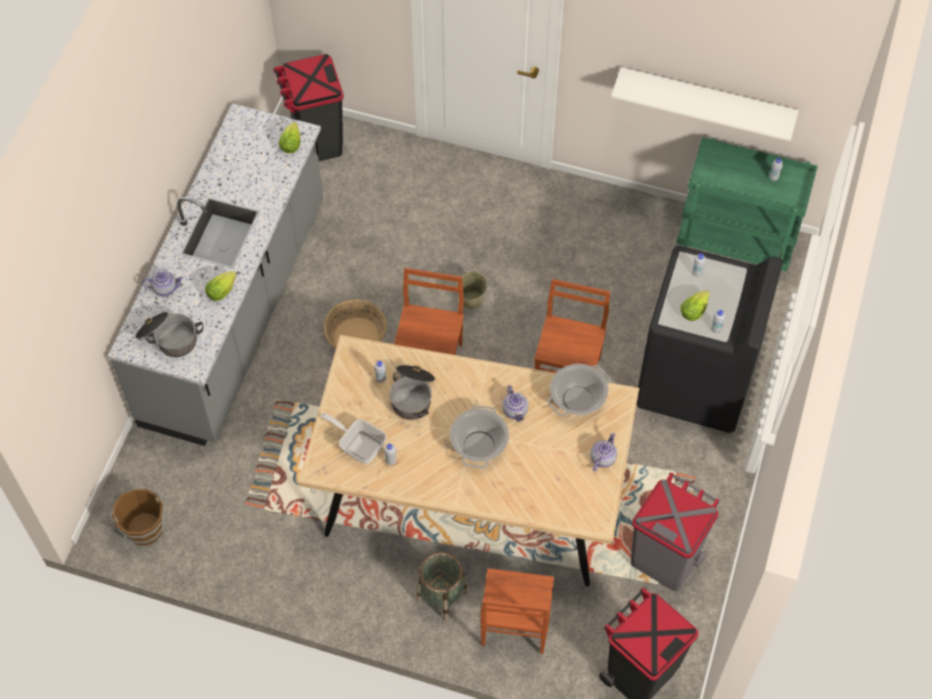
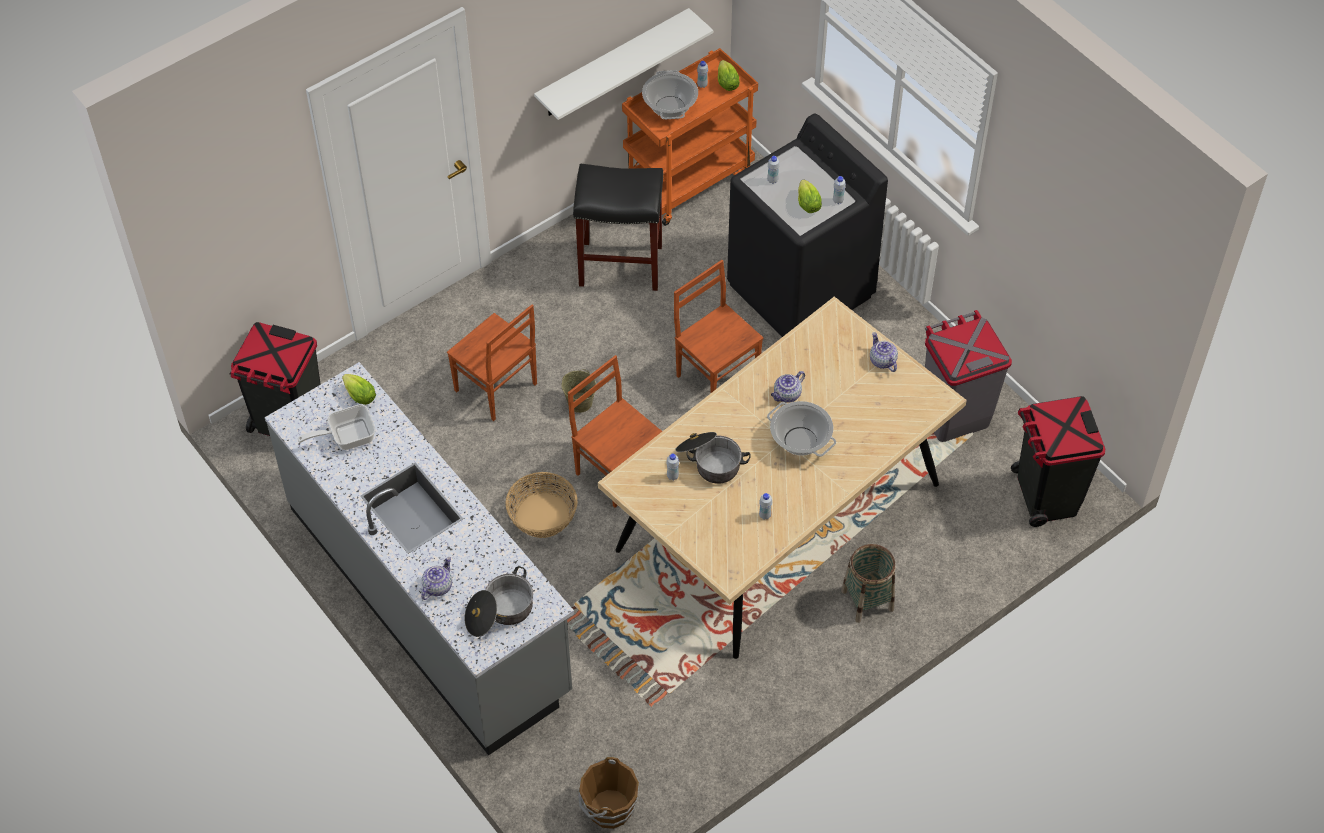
camera: 55 degrees left, 5 degrees down
lettuce [205,271,237,301] -> lettuce moved to [718,60,740,91]
frying pan [321,413,387,464] -> frying pan moved to [298,404,376,450]
brown chair [480,568,554,654] -> brown chair moved to [447,304,537,421]
teapot [502,385,529,422] -> teapot turned 120 degrees clockwise [771,371,805,403]
cooking pot [547,364,611,417] -> cooking pot moved to [642,70,698,119]
green cart [676,137,818,272] -> orange cart [622,48,758,226]
none -> black stool [573,164,663,291]

